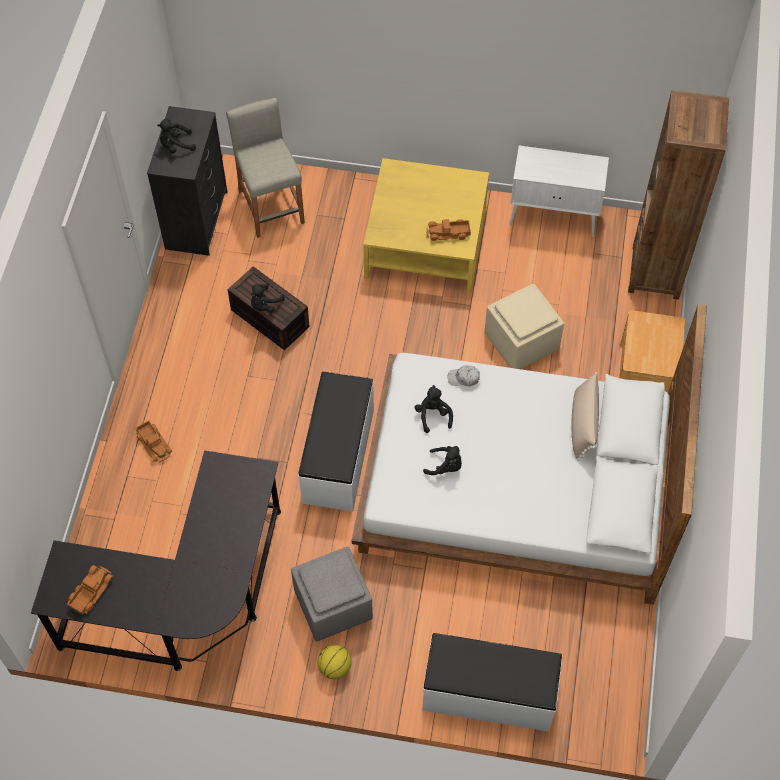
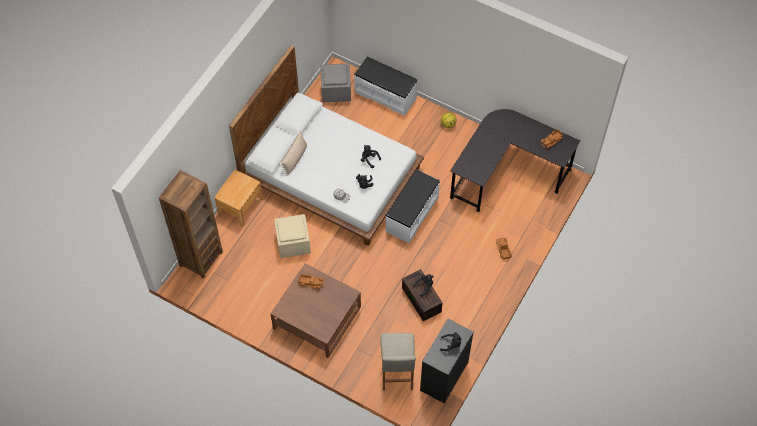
camera: 160 degrees left, 0 degrees up
grey ottoman [291,547,373,641] -> grey ottoman moved to [321,64,351,102]
yellow coffee table [363,158,489,293] -> brown coffee table [271,264,361,358]
white cabinet [509,146,609,237] -> none

